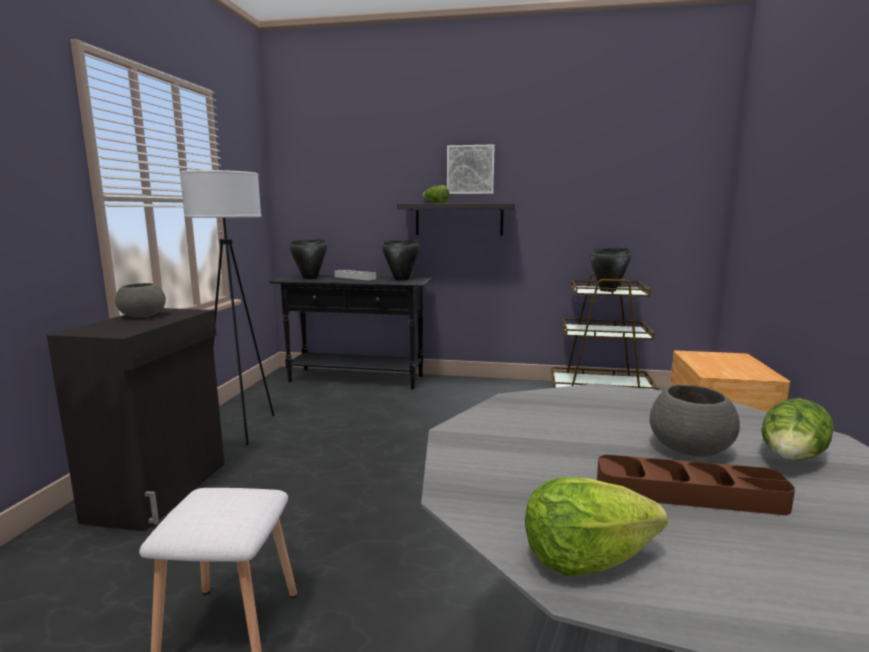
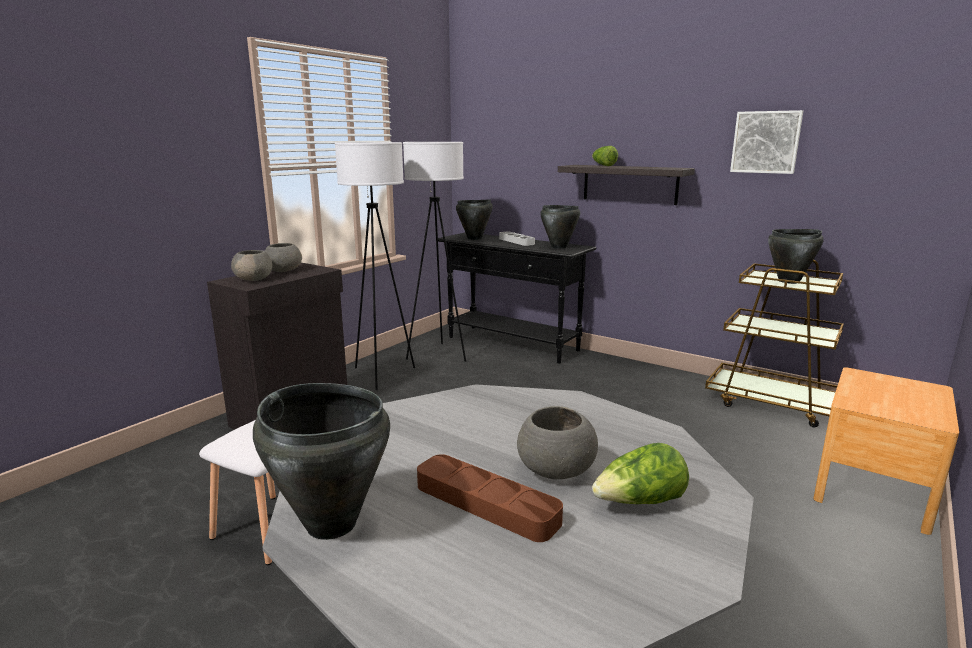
camera: 25 degrees right, 5 degrees up
picture [447,144,495,194] -> picture moved to [730,110,803,174]
lettuce [525,477,668,576] -> black cooking pot [253,383,390,540]
none -> grey bowl [231,250,273,281]
none -> white floor lamp [403,142,466,362]

